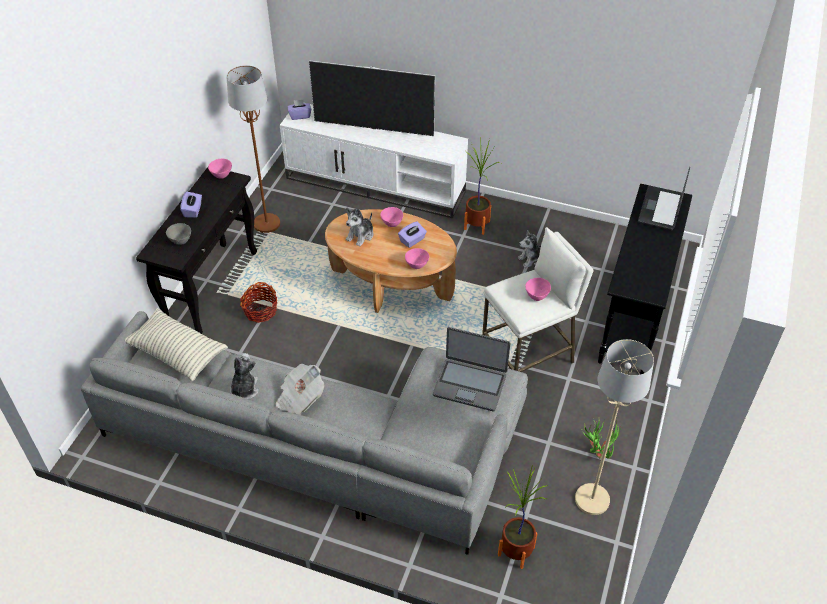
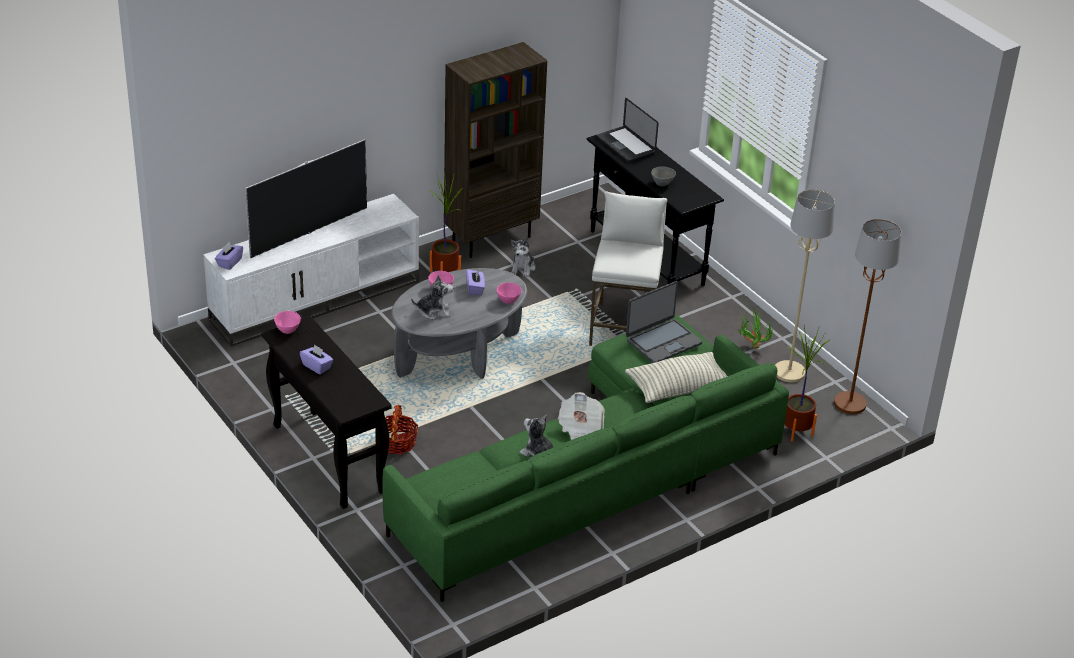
camera: 55 degrees left, 10 degrees down
grey sofa [81,311,528,555] -> green sofa [382,315,789,602]
pillow [125,308,228,381] -> pillow moved to [625,352,728,403]
grey bowl [166,223,191,245] -> grey bowl moved to [651,166,676,186]
brown floor lamp [226,65,280,233] -> brown floor lamp moved to [834,219,901,414]
brown coffee table [325,209,457,313] -> grey coffee table [391,268,527,379]
plush toy [346,208,373,247] -> plush toy turned 75 degrees counterclockwise [411,275,454,320]
pink bowl [525,278,551,301] -> none
none -> brown bookcase [444,42,547,258]

